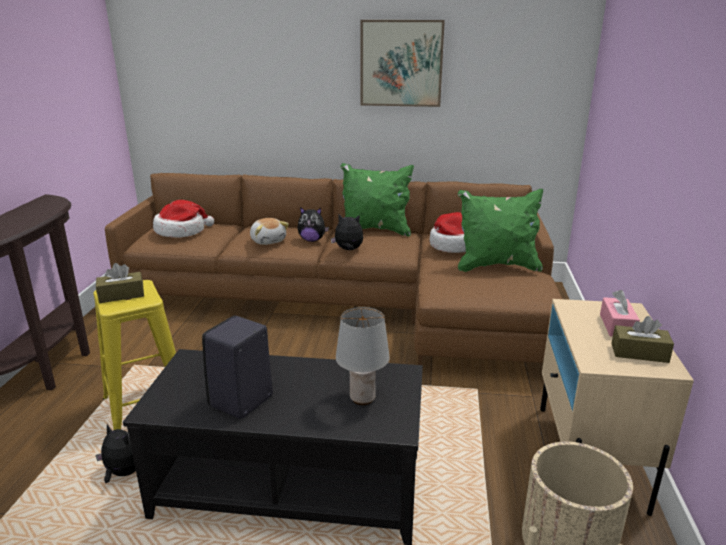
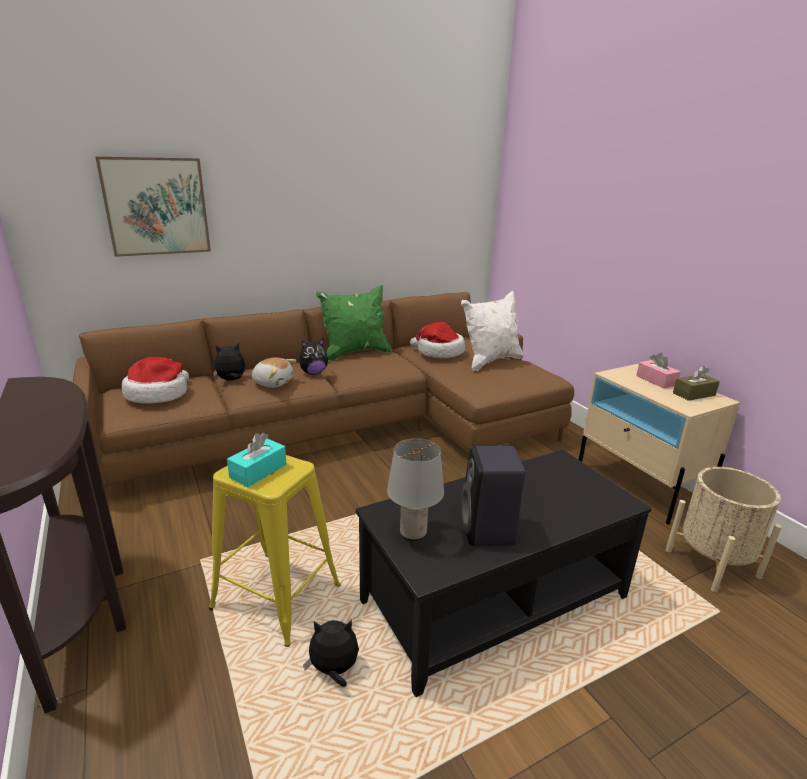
camera: 35 degrees left, 0 degrees up
brown tissue box [96,263,144,303] -> turquoise tissue box [227,433,287,487]
plush toy [331,214,363,250] -> plush toy moved to [213,343,245,381]
grey table lamp [336,307,390,405] -> grey table lamp moved to [387,438,444,541]
picture [360,20,445,107] -> picture moved to [95,156,211,257]
green pillow [458,189,543,272] -> white pillow [461,291,524,371]

